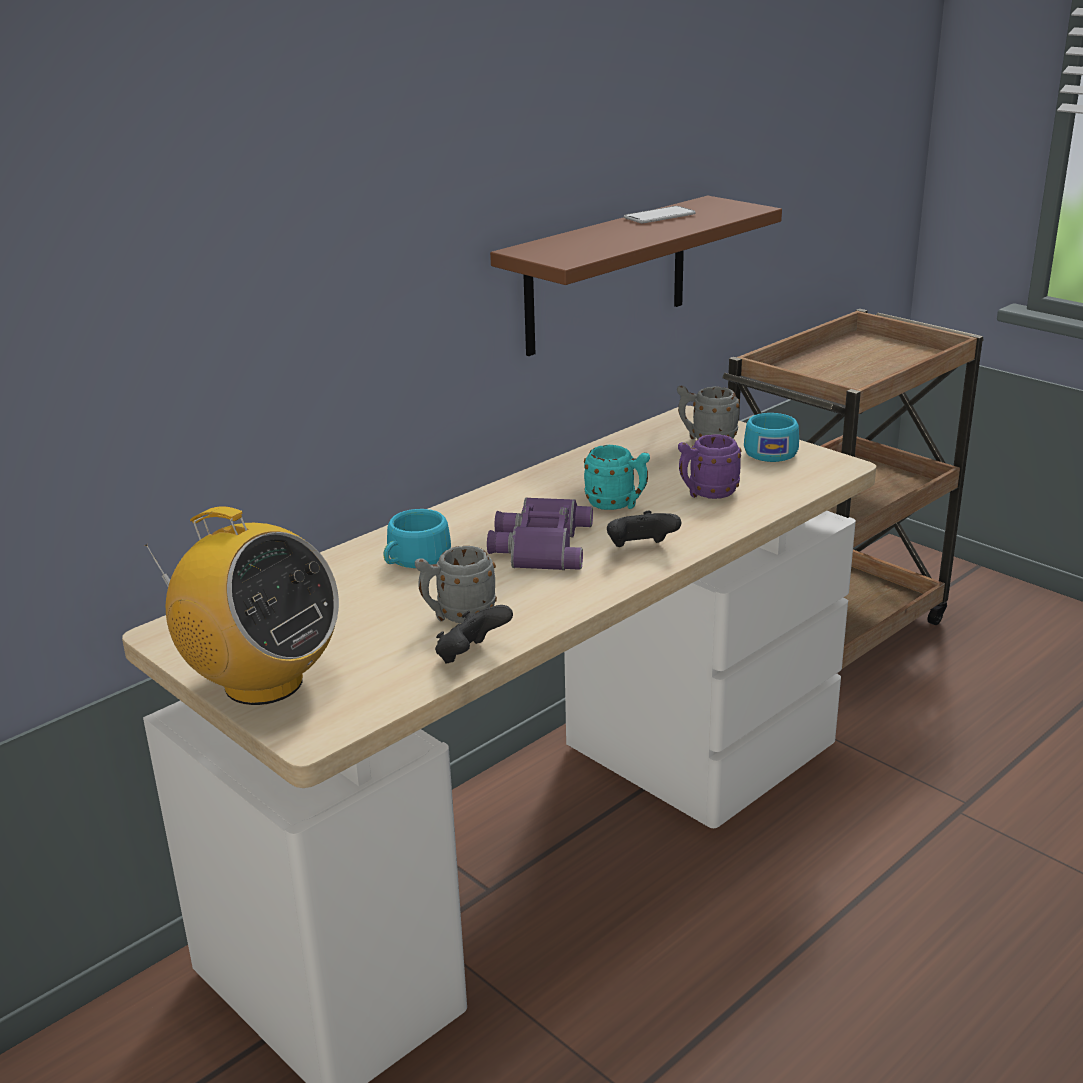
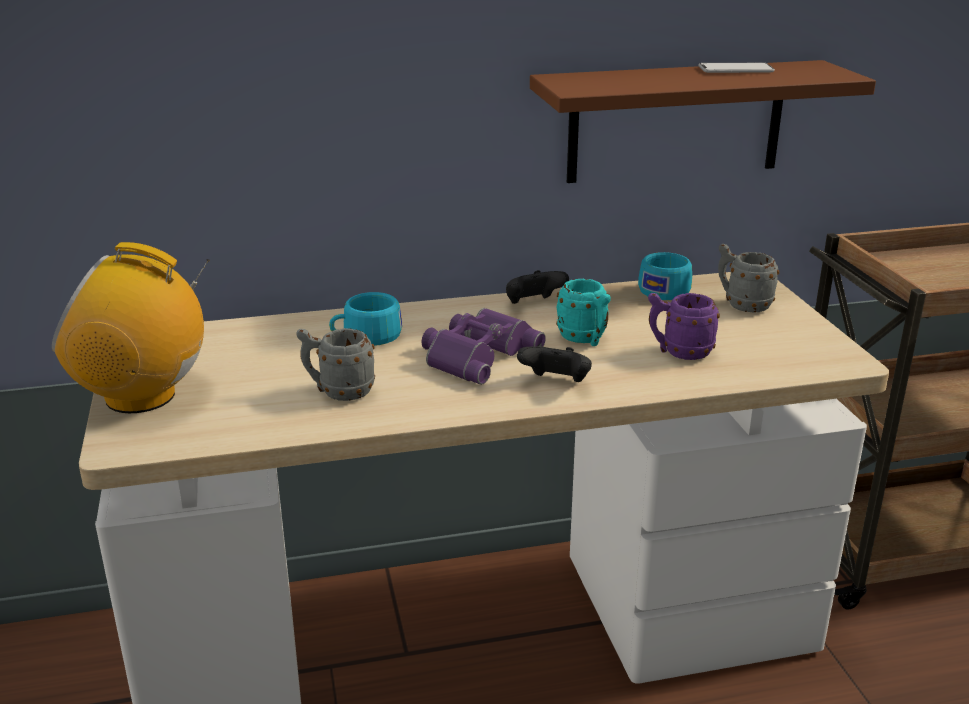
camera: 30 degrees right, 0 degrees up
radio [145,506,339,705] -> radio turned 120 degrees clockwise [52,242,210,413]
black game controller [435,605,513,664] -> black game controller moved to [506,270,569,304]
turquoise cup [744,413,799,462] -> turquoise cup moved to [638,252,692,300]

